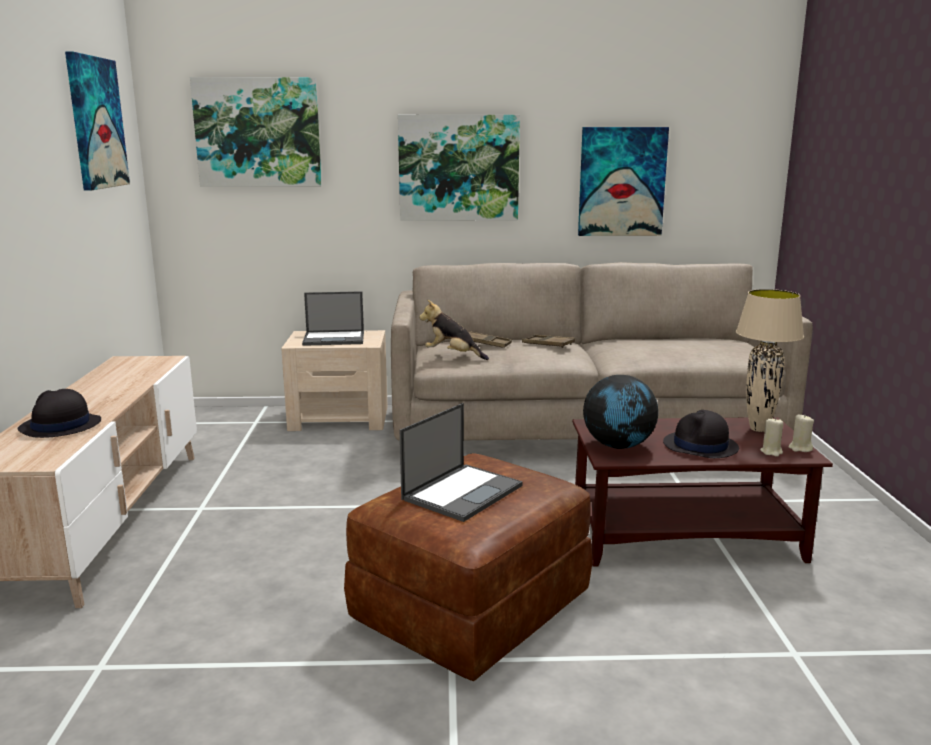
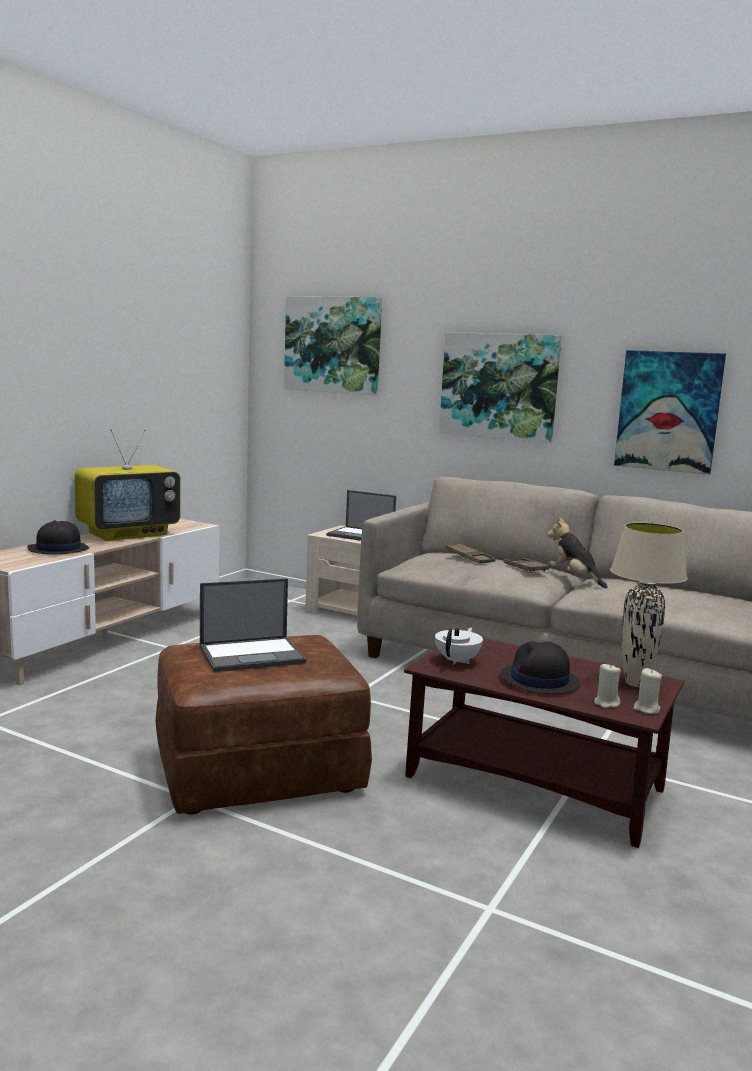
camera: 30 degrees right, 5 degrees down
picture [65,51,130,191] -> none
plush toy [419,300,489,360] -> plush toy moved to [547,518,608,588]
globe [583,375,658,449] -> white teapot [435,627,483,665]
none -> television [75,429,181,541]

